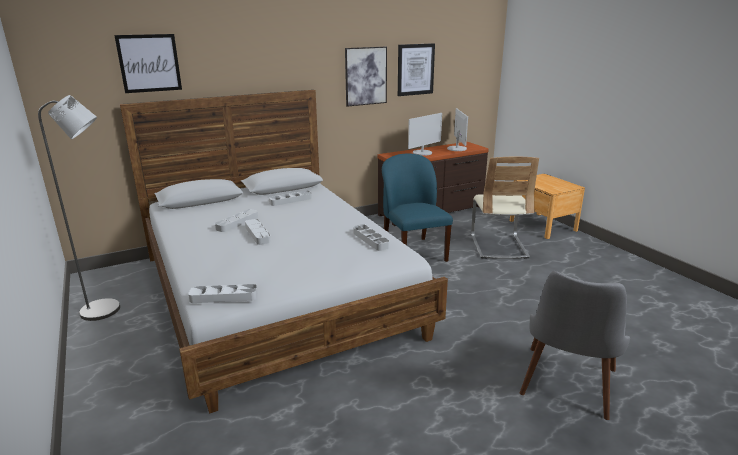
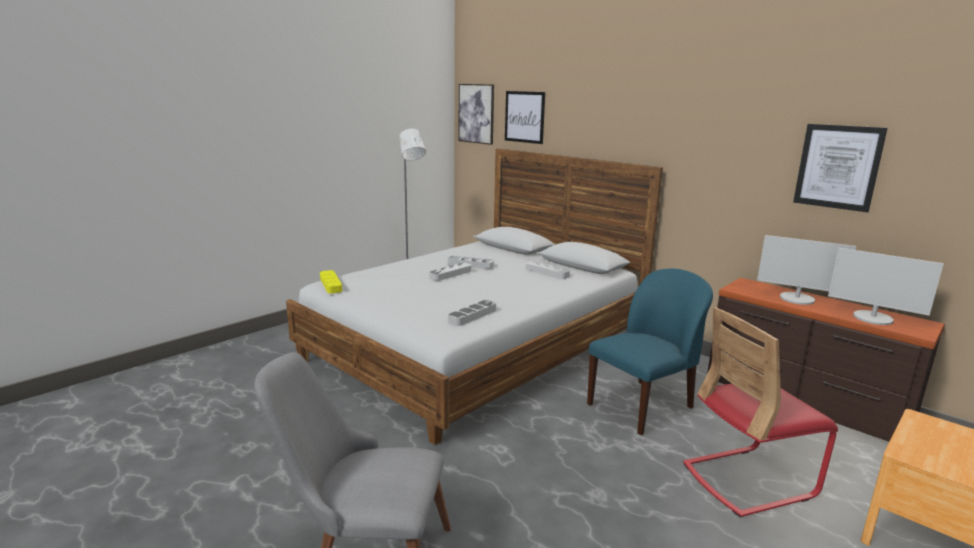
camera: 70 degrees right, 5 degrees down
grey tray [188,284,258,303] -> yellow tray [320,270,342,293]
picture [345,47,387,107] -> picture moved to [458,84,494,145]
monitor [447,108,468,151] -> monitor turned 60 degrees clockwise [828,248,944,325]
beige chair [471,157,539,259] -> red chair [683,307,838,517]

